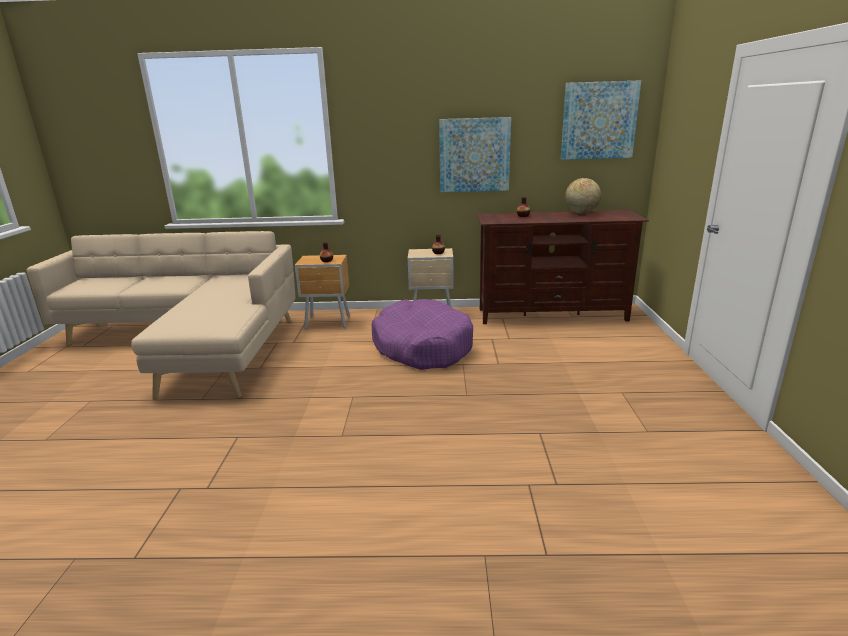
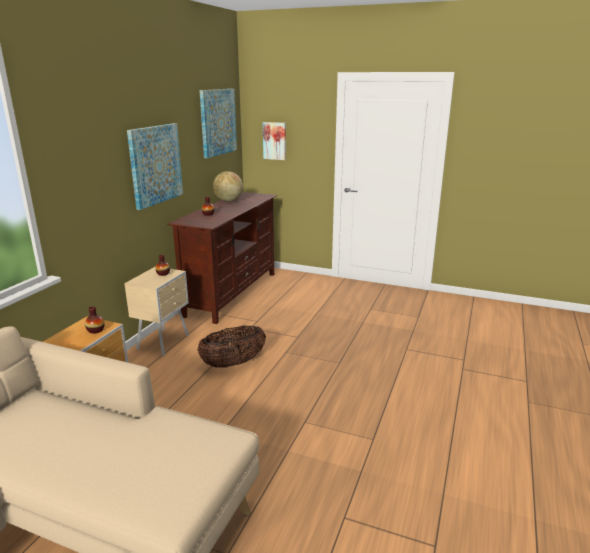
camera: 70 degrees left, 0 degrees up
purple dog bed [372,299,473,370] -> basket [197,326,266,368]
none -> picture [263,122,286,160]

